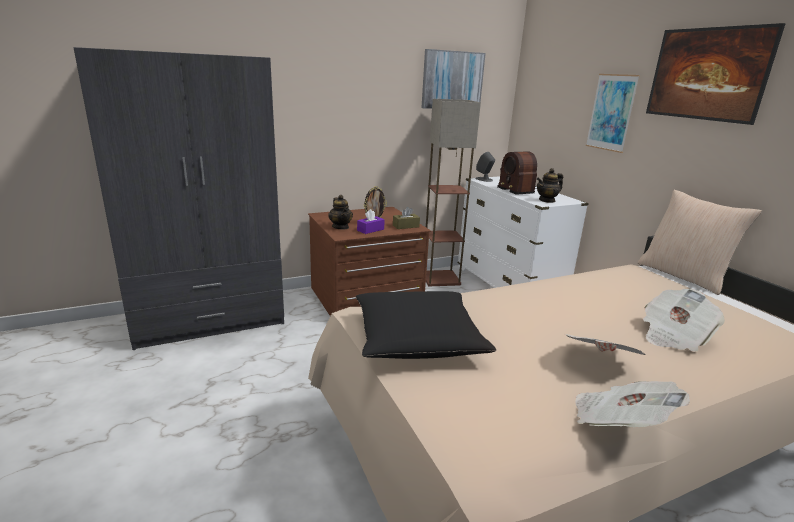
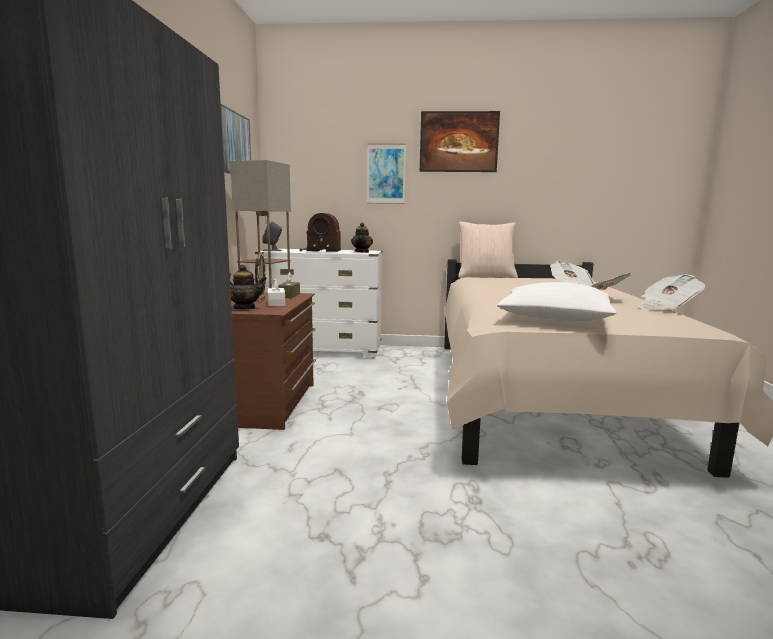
camera: 60 degrees left, 10 degrees down
black pillow [356,291,496,359] -> white pillow [497,282,616,322]
purple tissue box [357,209,385,234] -> white tissue box [268,277,285,306]

